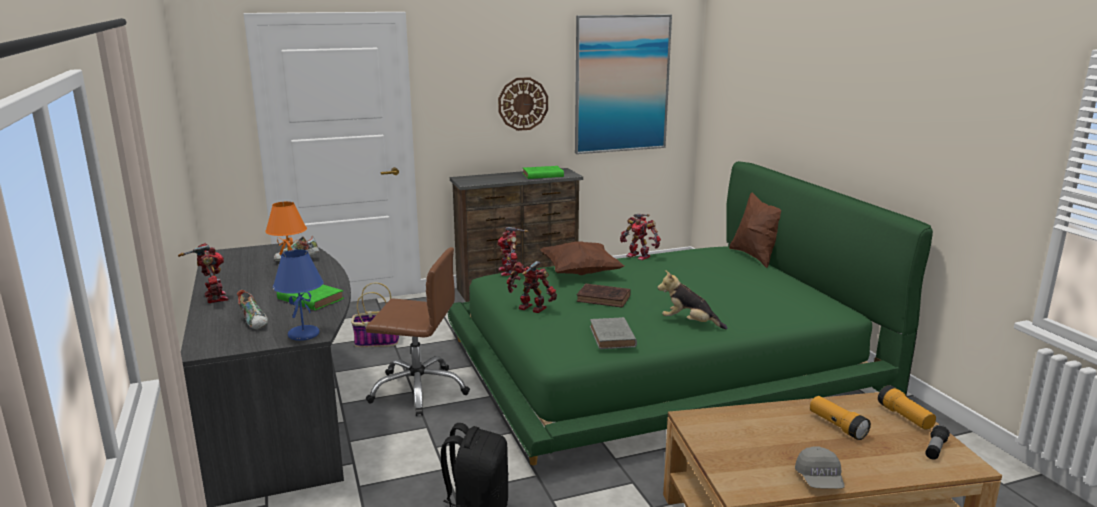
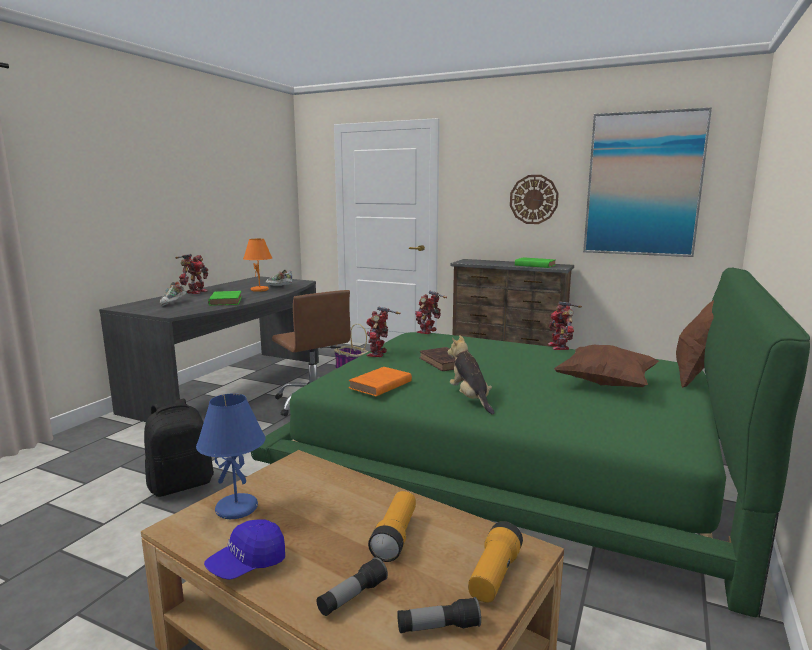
camera: 45 degrees right, 5 degrees down
blue table lamp [273,249,324,341] -> blue table lamp moved to [196,393,266,519]
toy robot [507,261,557,313] -> toy robot turned 150 degrees counterclockwise [367,306,400,357]
brown pillow [540,241,624,275] -> brown pillow moved to [554,345,659,387]
grey book [590,317,637,349] -> orange book [349,367,412,396]
grey cap [795,446,845,489] -> blue cap [204,519,285,580]
none -> flashlight [317,557,388,616]

